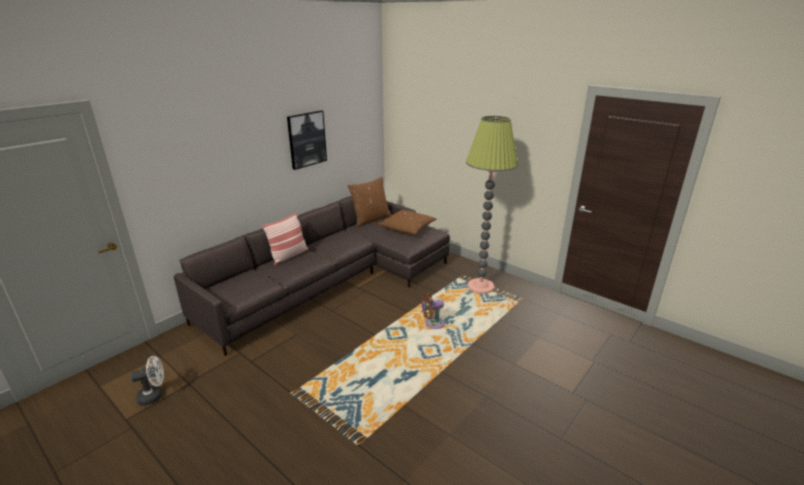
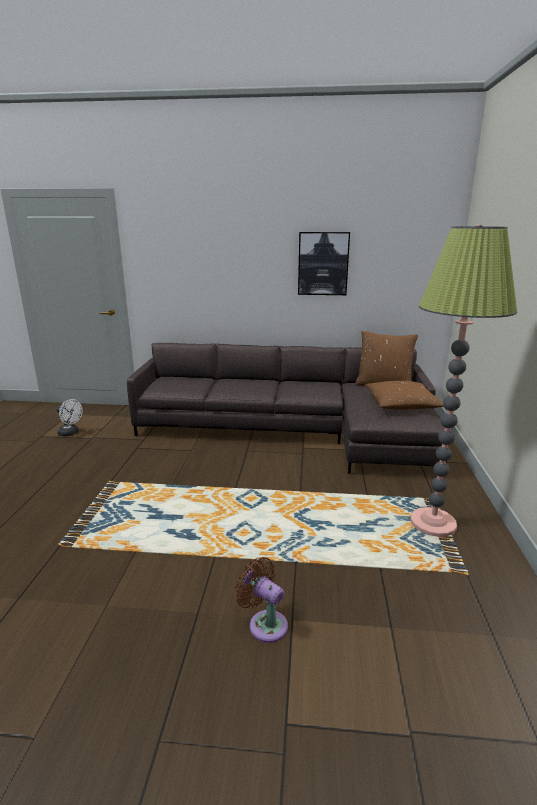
camera: 55 degrees right, 5 degrees down
pillow [262,212,309,265] -> none
brown fan [421,292,445,329] -> brown fan moved to [235,557,288,643]

